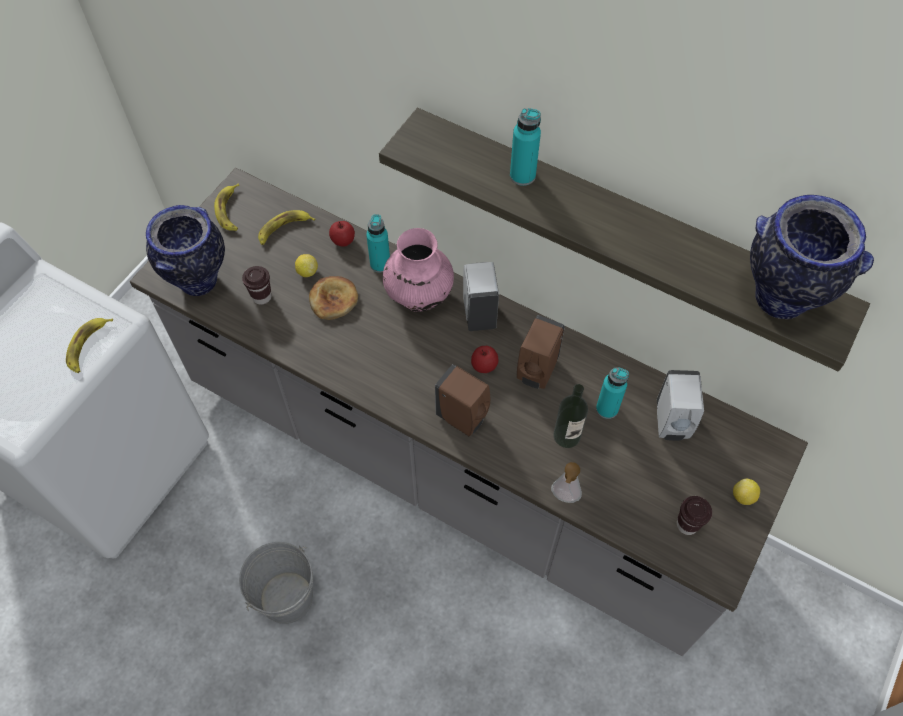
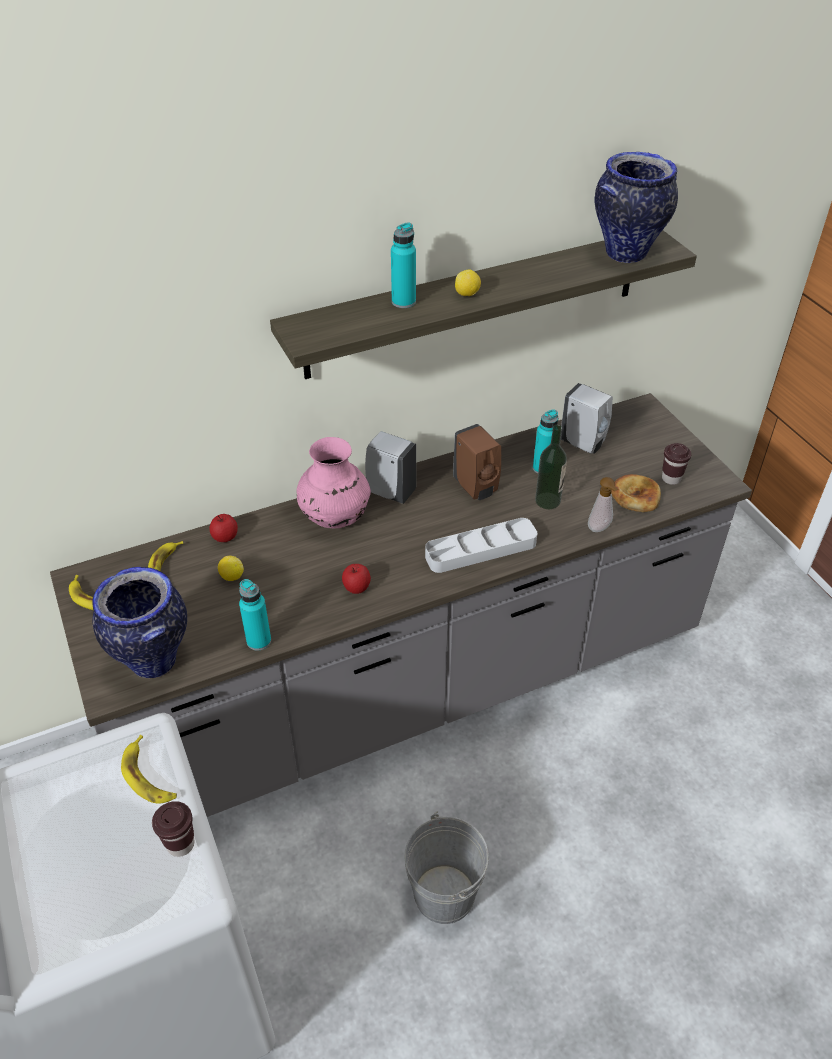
camera: 55 degrees left, 15 degrees down
brown cup [242,266,271,305] -> brown cup moved to [152,801,195,857]
bread [309,276,358,320] -> bread moved to [611,474,661,512]
turquoise bottle [366,214,390,273] -> turquoise bottle moved to [239,579,271,651]
brown soap dispenser [435,364,491,437] -> grey tray [425,518,537,573]
apple [471,346,498,373] -> apple moved to [342,564,371,594]
lemon [733,479,760,505] -> lemon moved to [455,270,481,296]

